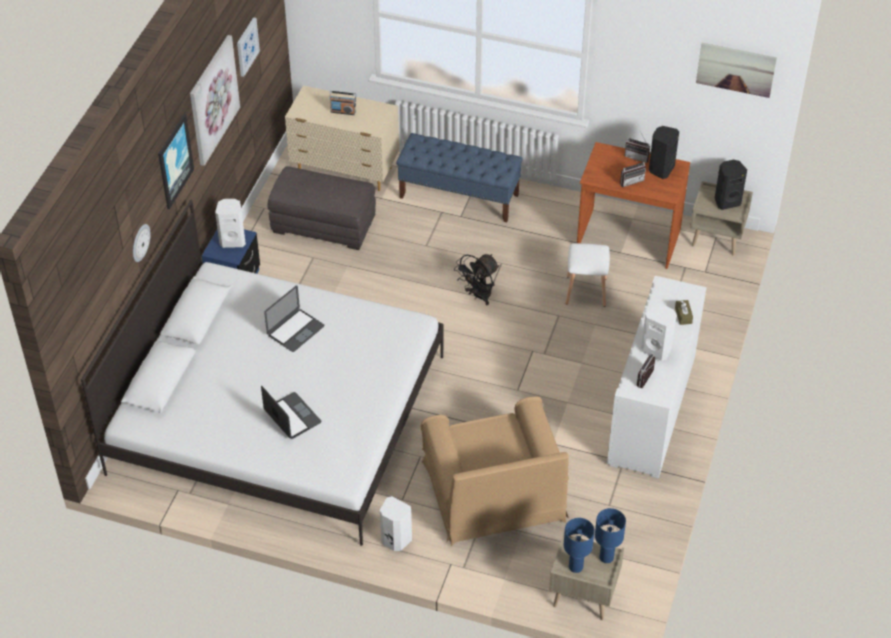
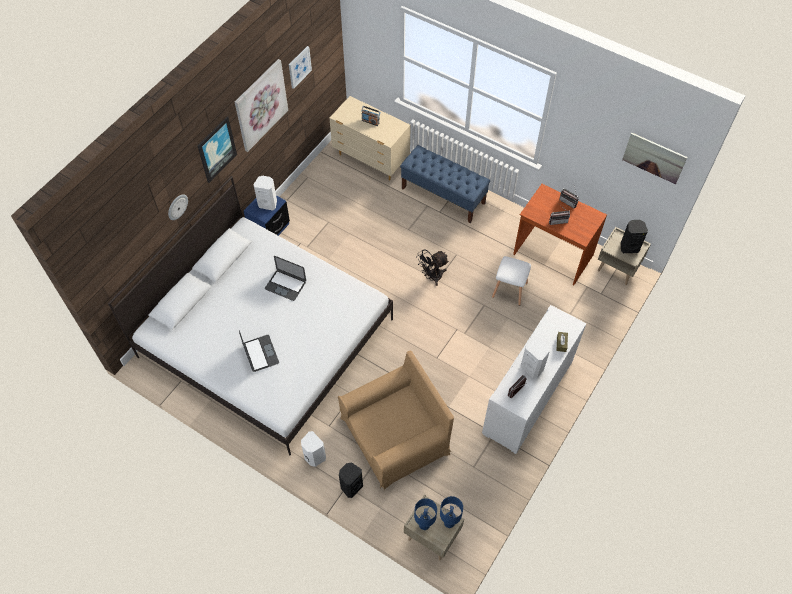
camera: 15 degrees right, 10 degrees up
laptop [264,286,325,352] -> laptop turned 60 degrees clockwise [265,256,306,301]
grey ottoman [267,166,376,250] -> none
brown armchair [421,397,569,546] -> brown armchair turned 120 degrees counterclockwise [338,350,454,490]
black speaker [649,126,679,179] -> black speaker moved to [339,462,363,498]

